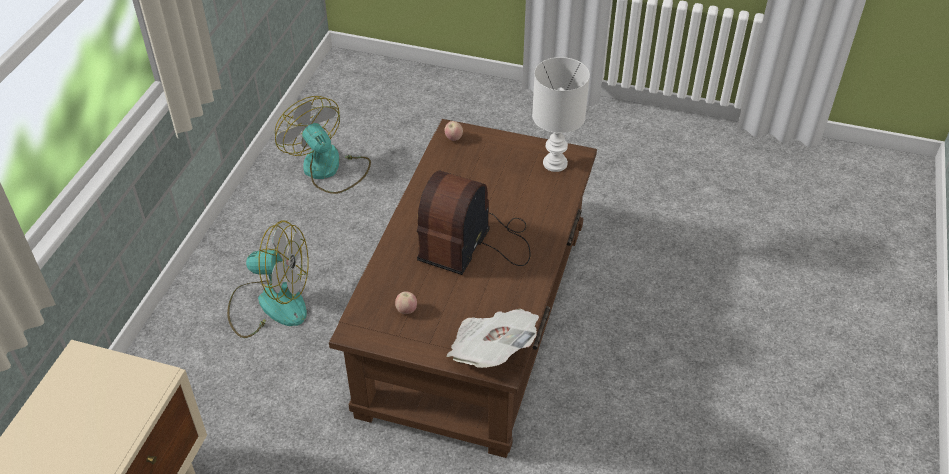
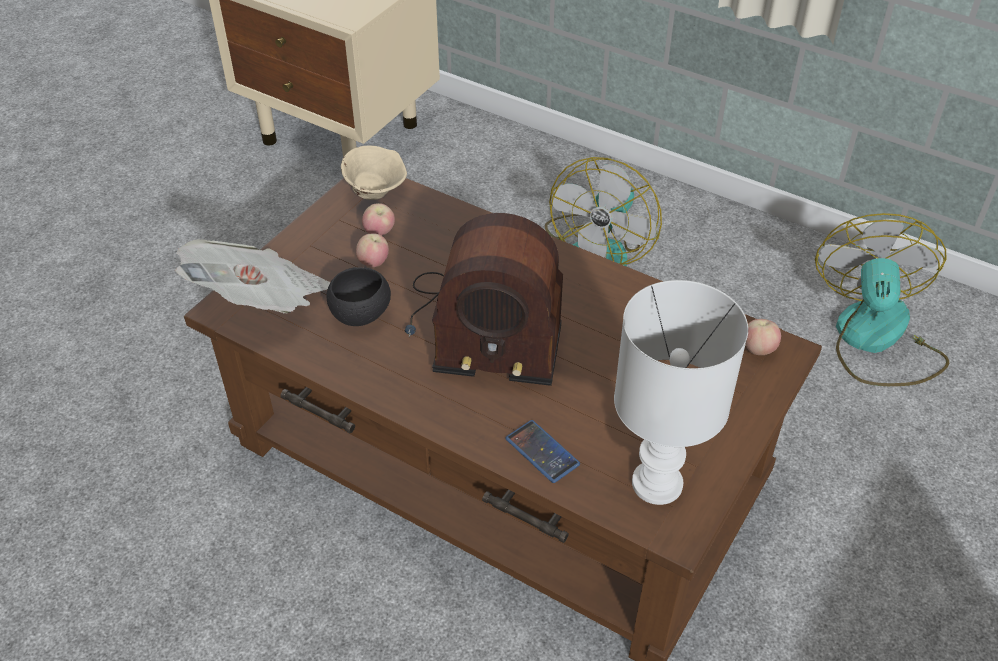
camera: 105 degrees right, 0 degrees up
fan [275,96,371,194] -> fan turned 60 degrees counterclockwise [815,213,949,386]
radio [417,171,531,275] -> radio turned 150 degrees clockwise [405,213,563,386]
none -> black bowl [327,267,391,326]
none -> beige bowl [341,146,407,200]
none -> apple [356,233,389,267]
none -> phone [505,420,580,483]

